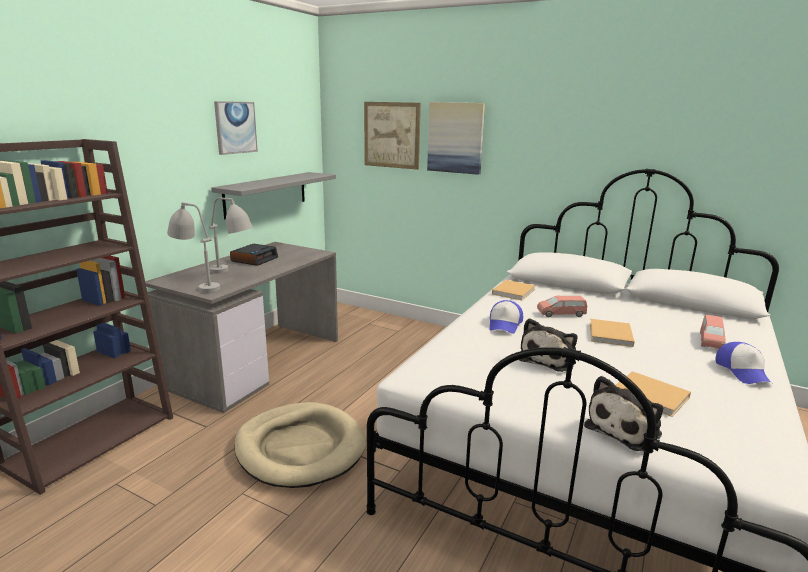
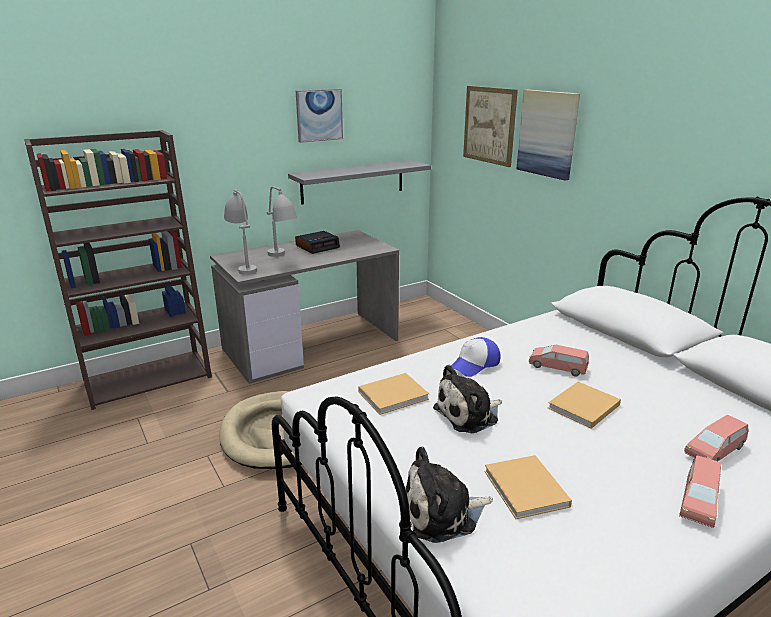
camera: 30 degrees right, 5 degrees up
beige book [492,280,536,300] -> beige book moved to [358,373,429,415]
cap [715,342,772,384] -> pink toy car [679,455,721,528]

